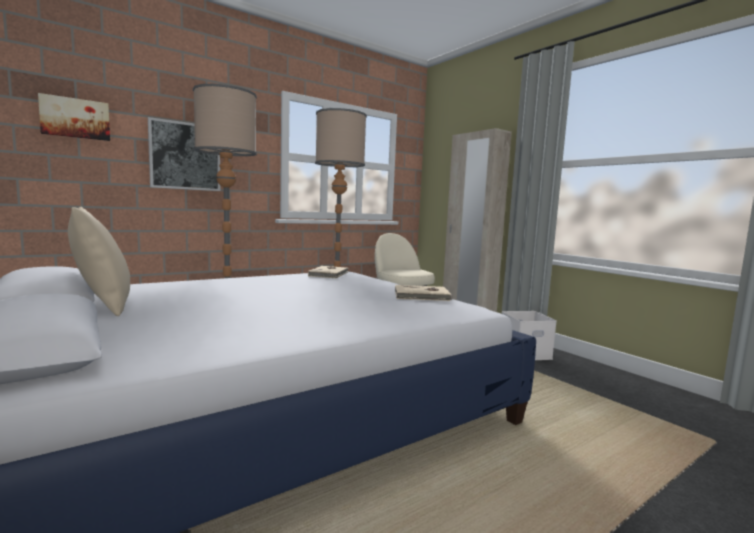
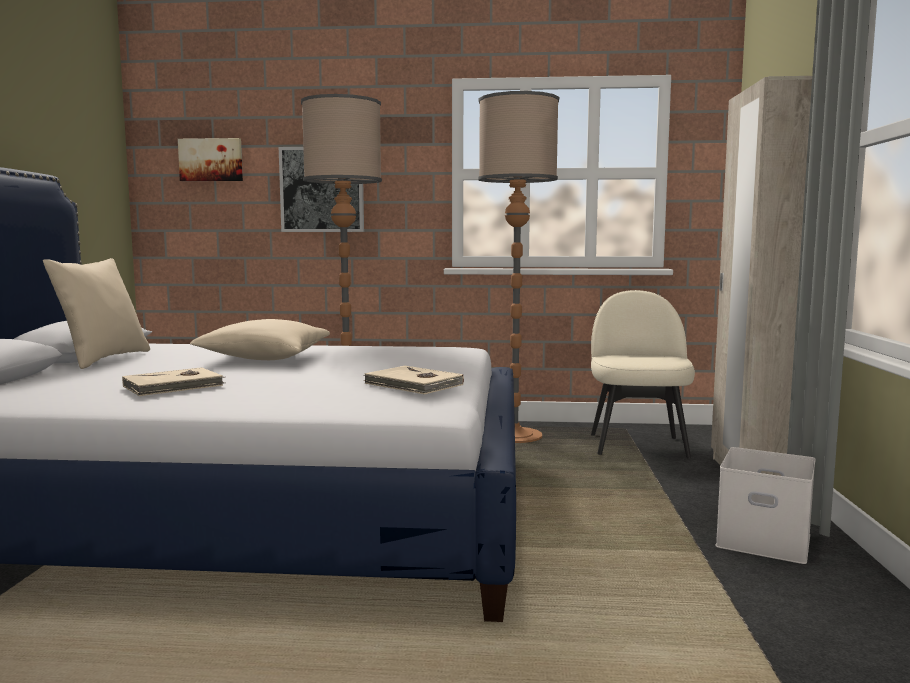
camera: 40 degrees right, 0 degrees up
beige book [308,266,350,278] -> beige book moved to [122,367,225,396]
none -> beige pillow [190,319,330,360]

